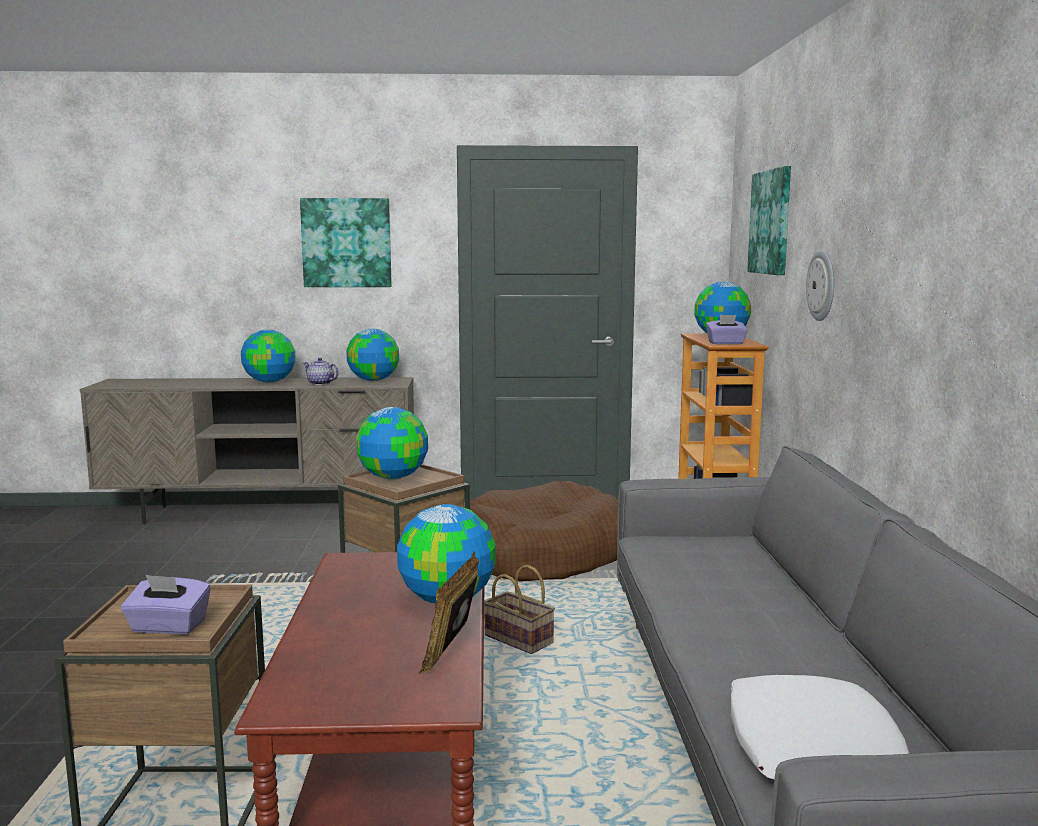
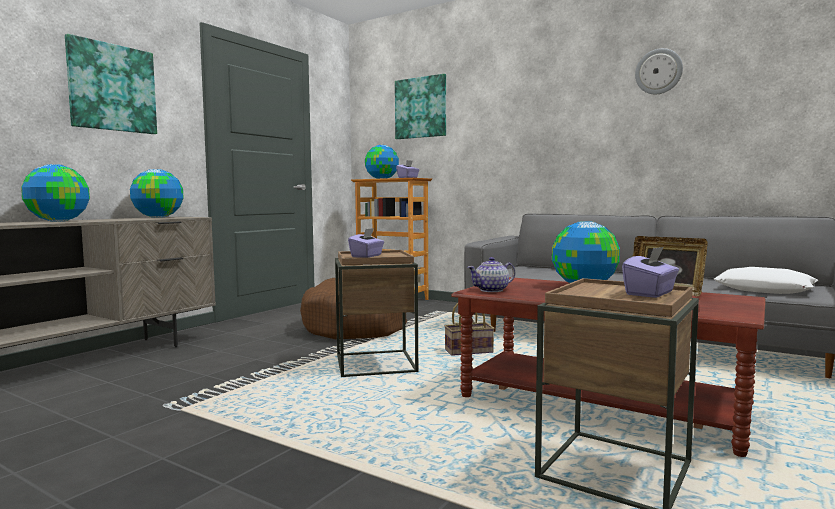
camera: 55 degrees left, 5 degrees down
teapot [303,358,339,385] -> teapot moved to [467,257,515,292]
globe [356,407,428,480] -> purple tissue box [348,228,384,258]
wall clock [806,250,834,321] -> wall clock moved to [635,48,683,94]

